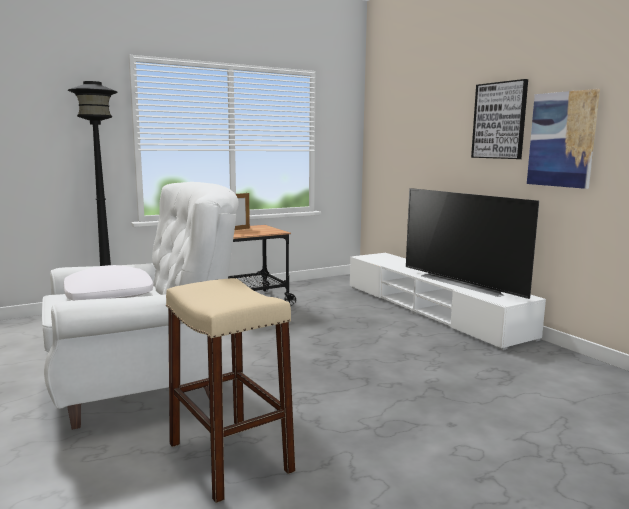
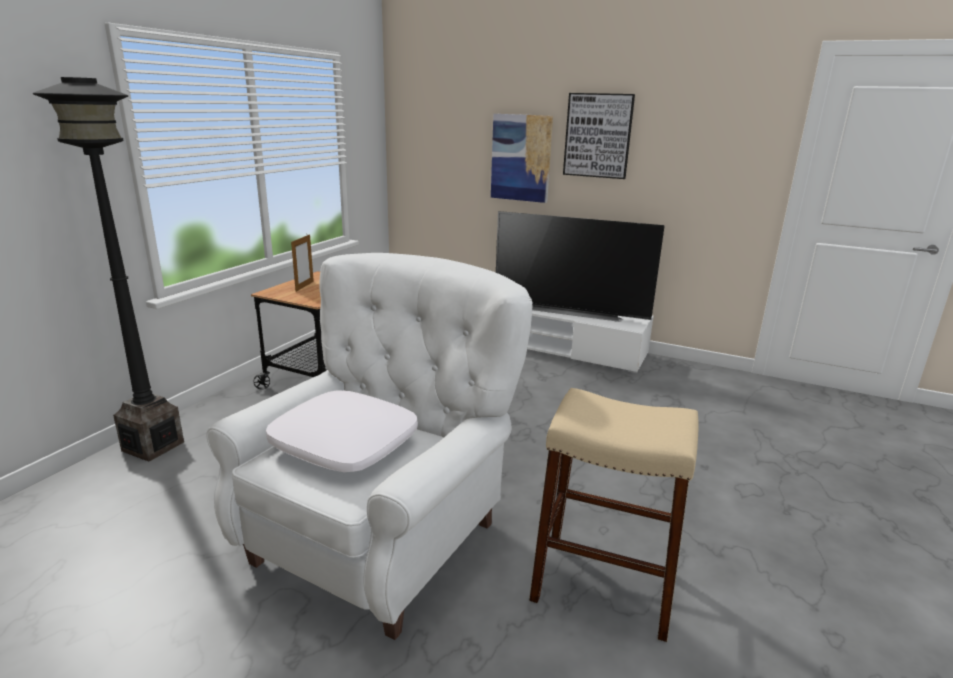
camera: 35 degrees left, 10 degrees up
picture [527,89,600,189] -> picture moved to [491,114,553,203]

